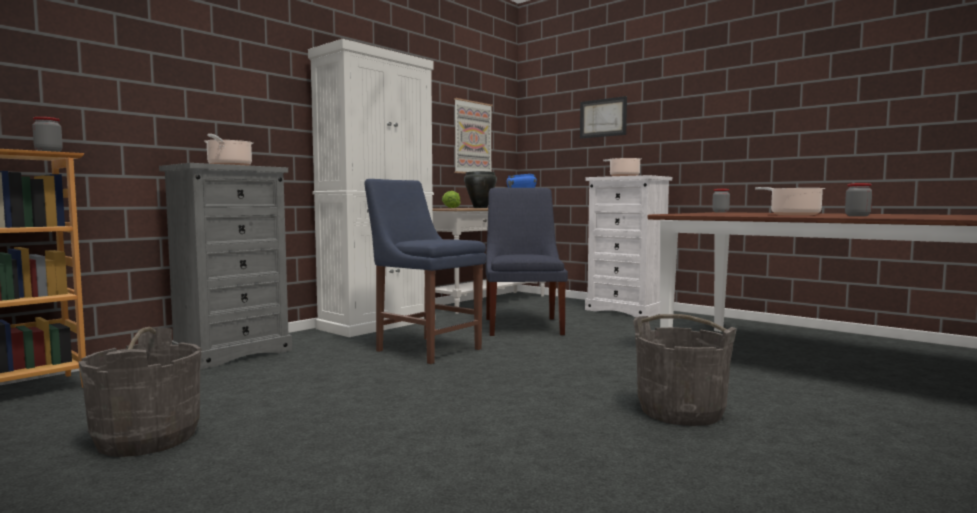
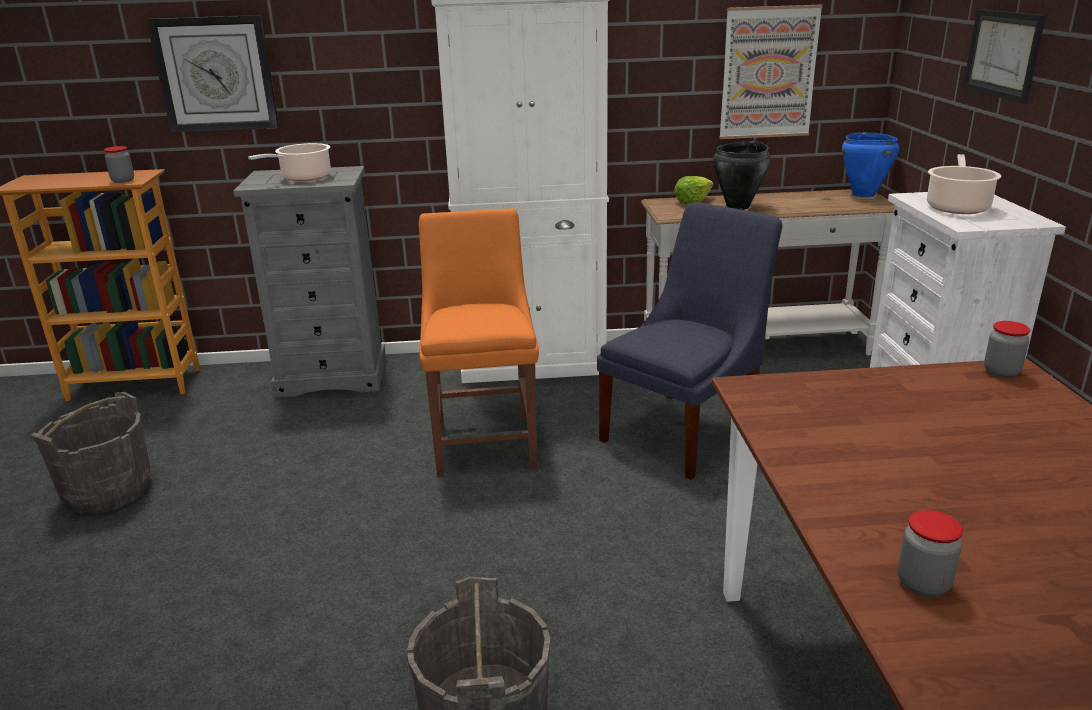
camera: 45 degrees right, 20 degrees up
blue chair [365,179,486,364] -> orange chair [419,208,539,477]
cooking pot [755,187,825,215] -> none
none -> wall clock [147,15,279,132]

